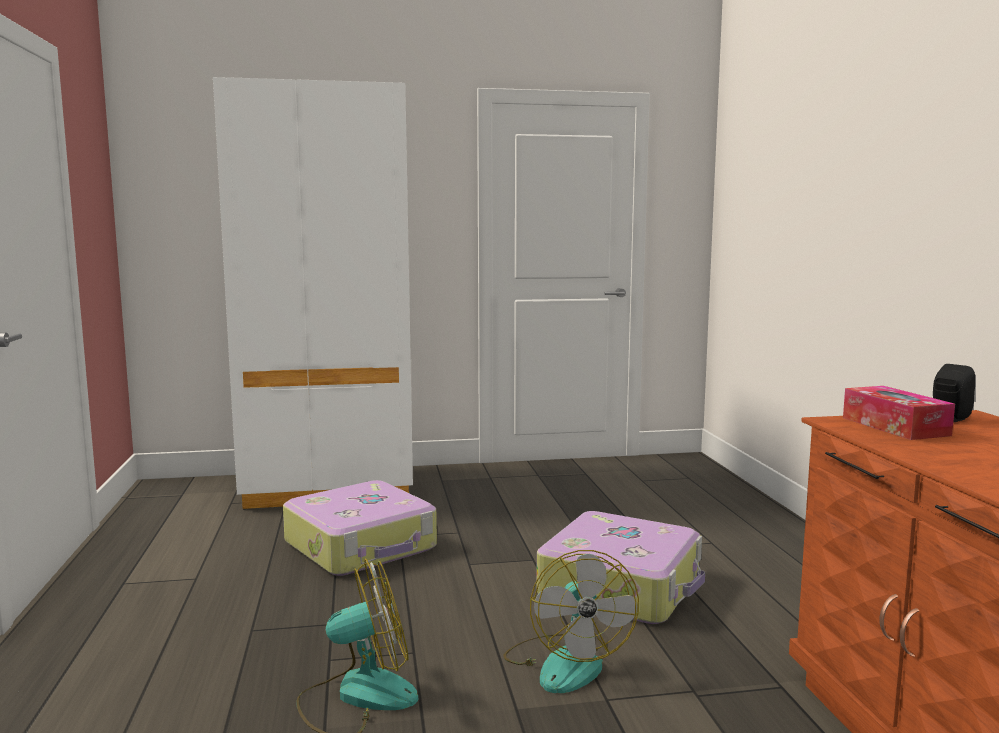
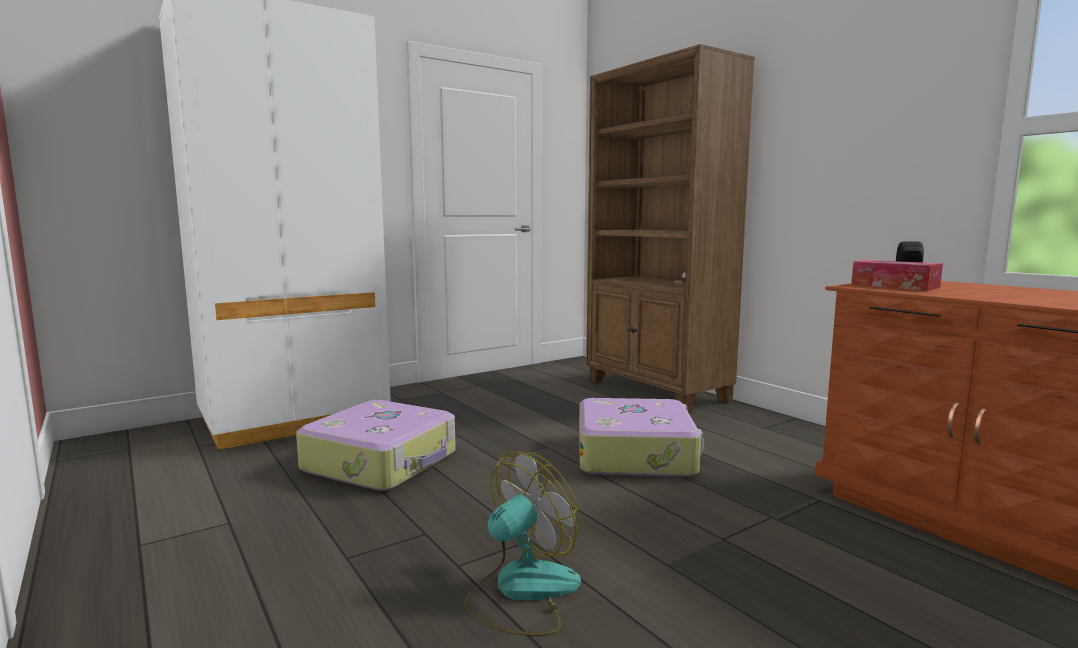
camera: 25 degrees left, 0 degrees up
fan [503,550,639,693] -> none
none -> brown bookcase [586,44,755,413]

